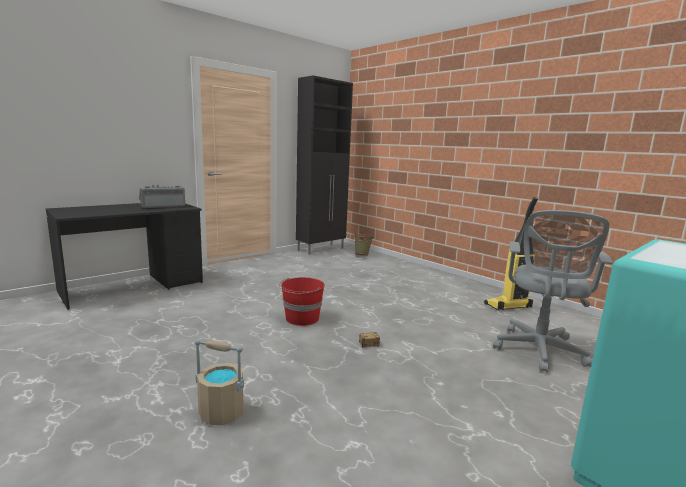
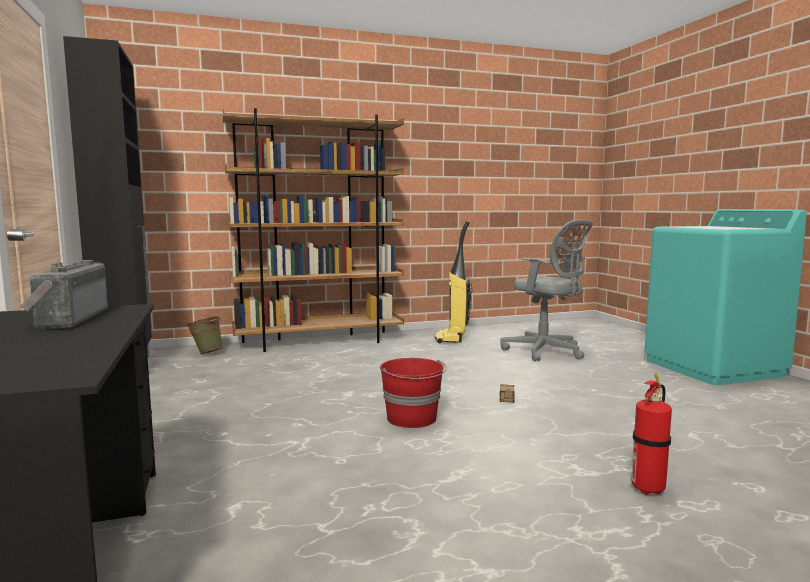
camera: 65 degrees left, 5 degrees down
beige bucket [194,340,244,426] -> fire extinguisher [632,372,672,495]
none -> brown bookcase [223,108,404,352]

